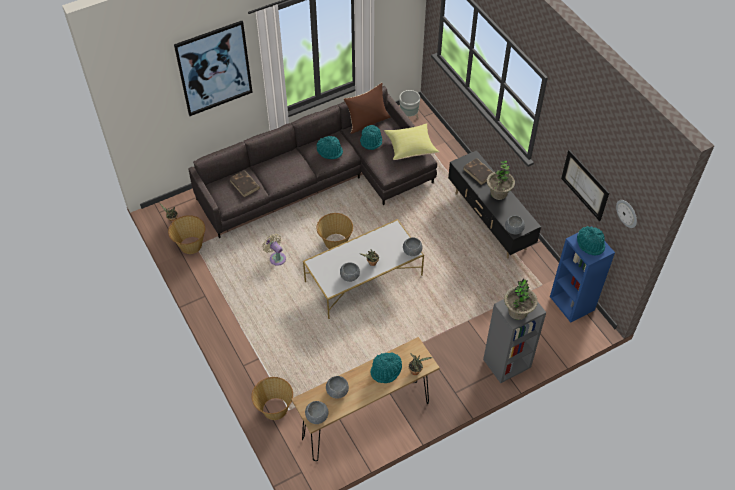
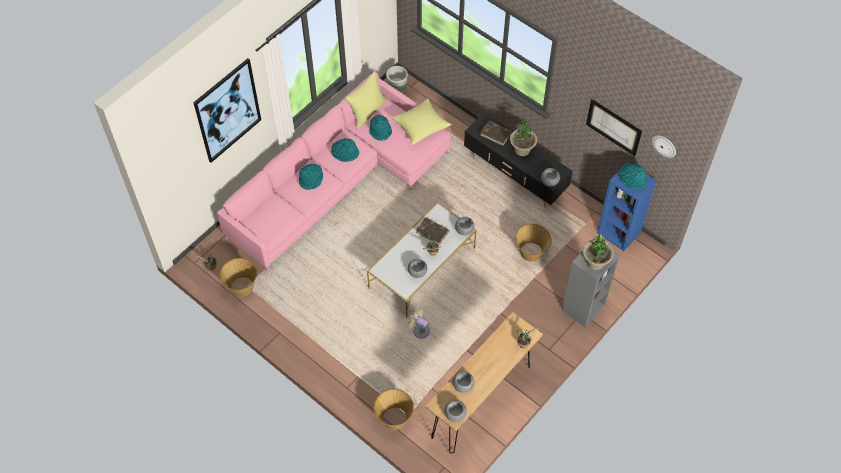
camera: 20 degrees left, 5 degrees up
grey sofa [188,86,437,238] -> pink sofa [217,72,451,271]
brown book [229,170,260,197] -> brown book moved to [416,217,450,245]
beige fan [262,234,286,266] -> beige fan moved to [408,308,430,338]
basket [316,213,353,249] -> basket moved to [515,224,552,262]
brown pillow [344,83,390,134] -> yellow pillow [345,71,388,129]
turquoise hat [371,353,402,383] -> turquoise hat moved to [299,164,323,190]

